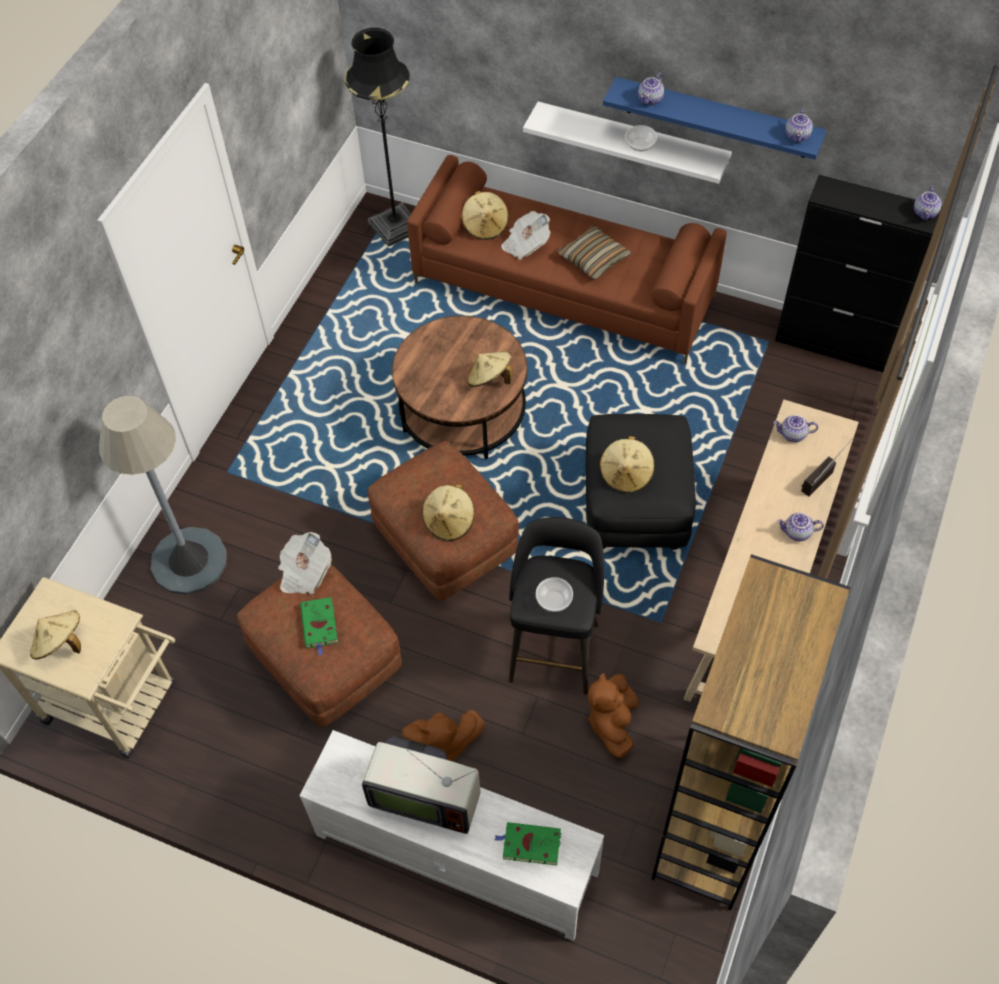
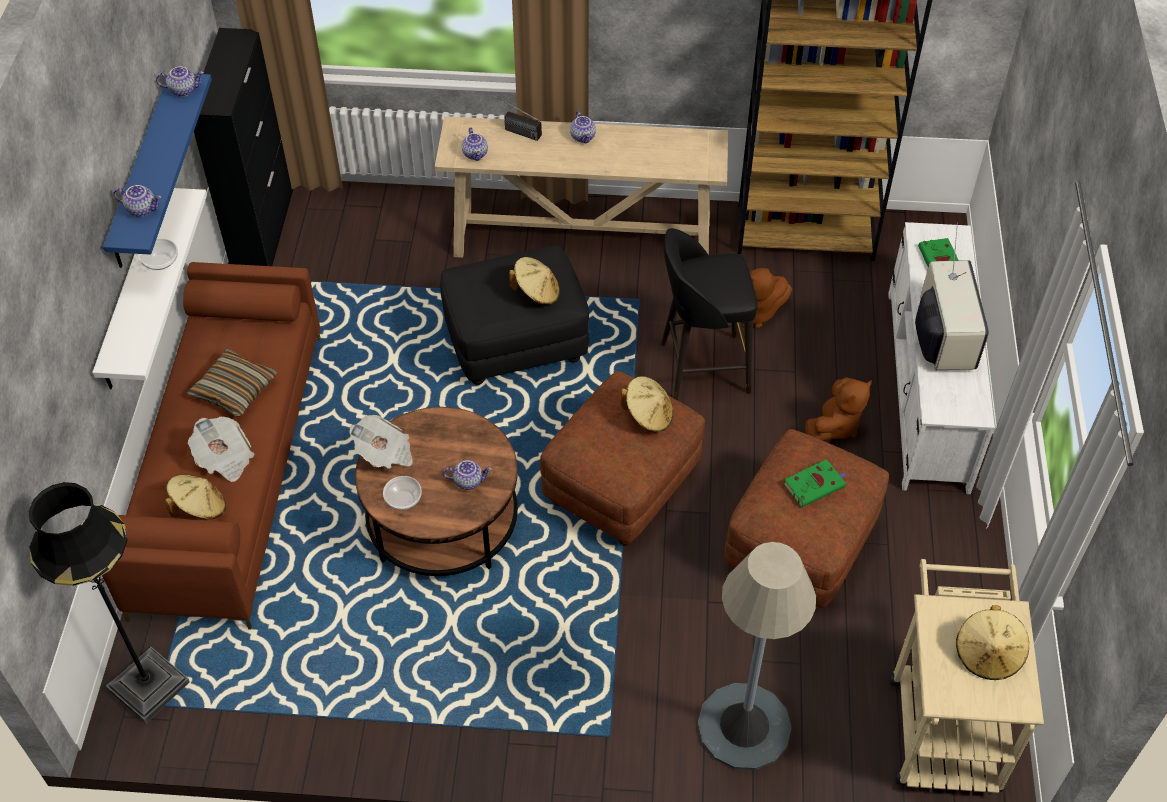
camera: 110 degrees left, 5 degrees down
newspaper [278,532,332,594] -> newspaper moved to [349,415,413,469]
brown plush toy [402,710,485,761] -> brown plush toy turned 60 degrees clockwise [805,377,872,441]
beige hat [467,351,512,387] -> none
bowl [536,577,573,612] -> bowl moved to [383,476,422,510]
teapot [914,186,942,220] -> teapot moved to [443,460,492,490]

